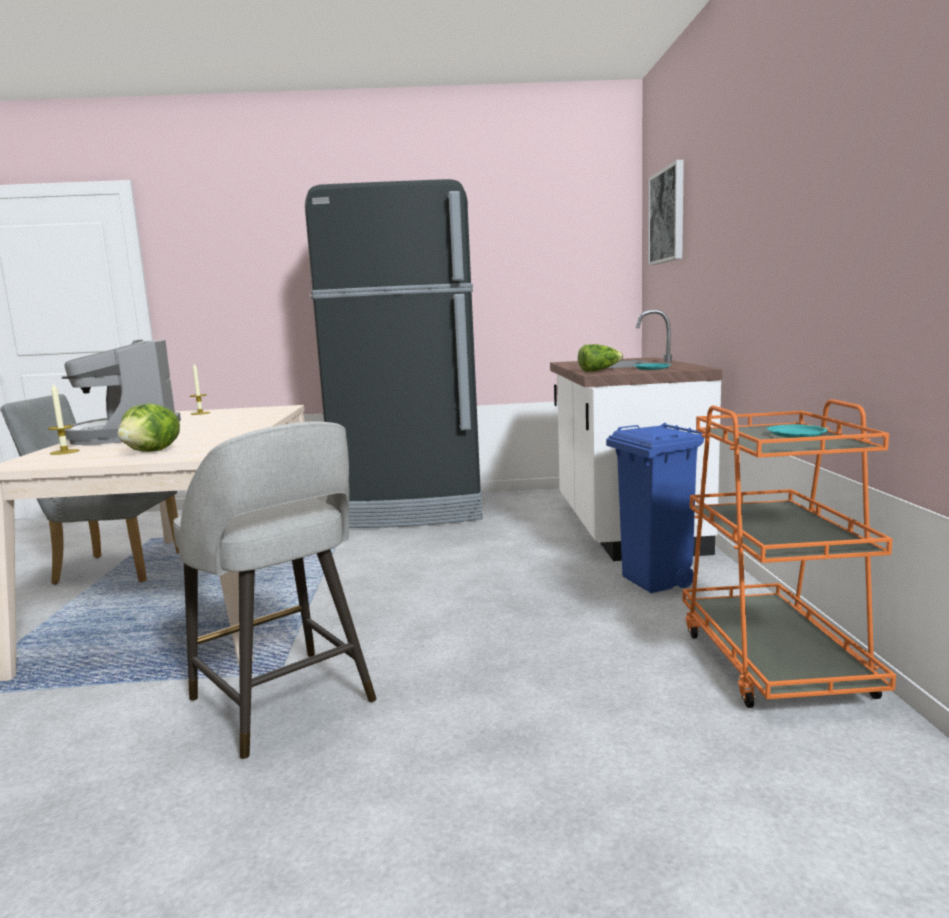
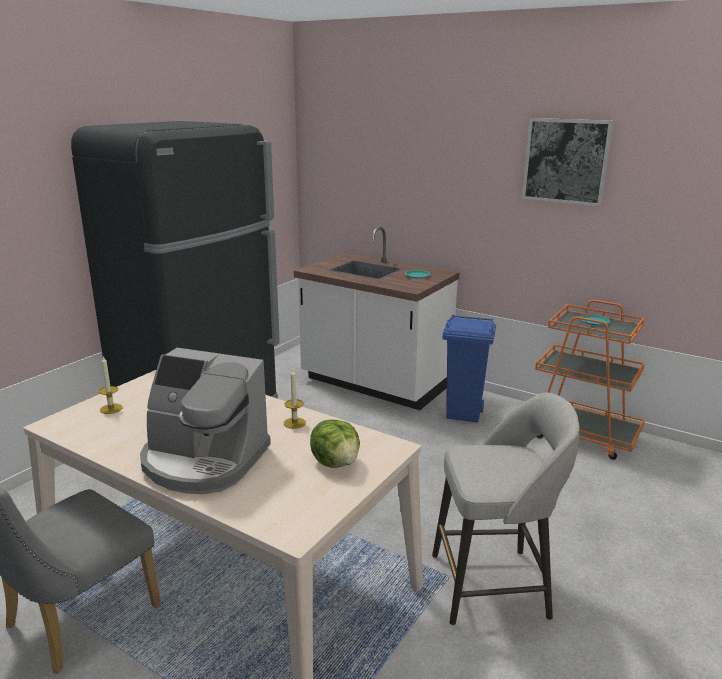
camera: 55 degrees left, 10 degrees up
candle [48,383,79,455] -> candle moved to [284,369,306,429]
lettuce [578,344,624,372] -> none
picture [648,160,684,265] -> picture moved to [522,118,614,206]

